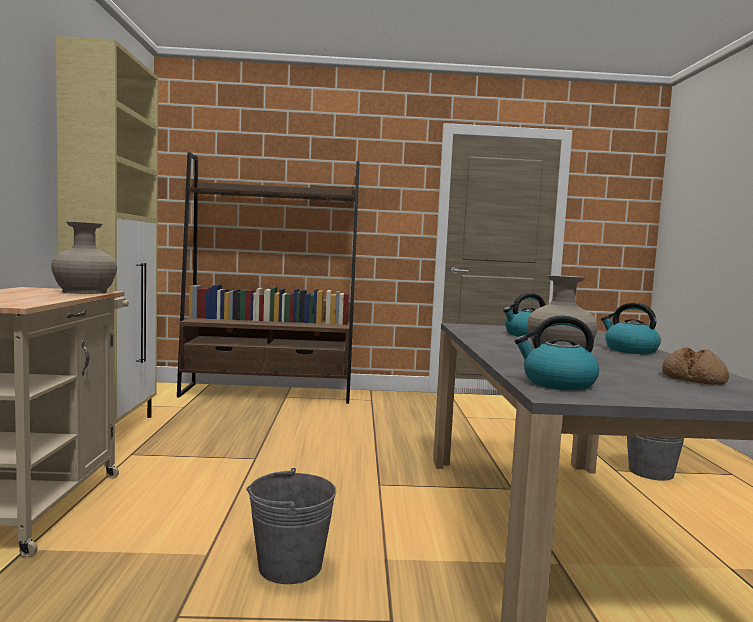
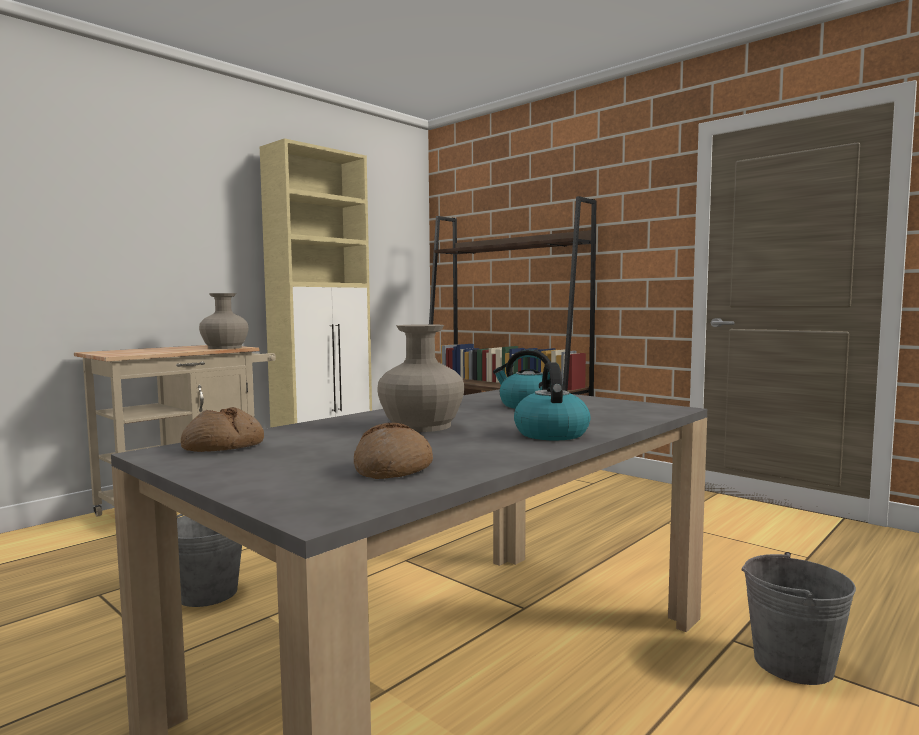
camera: 45 degrees right, 0 degrees up
kettle [515,316,599,390] -> bread [181,407,264,452]

